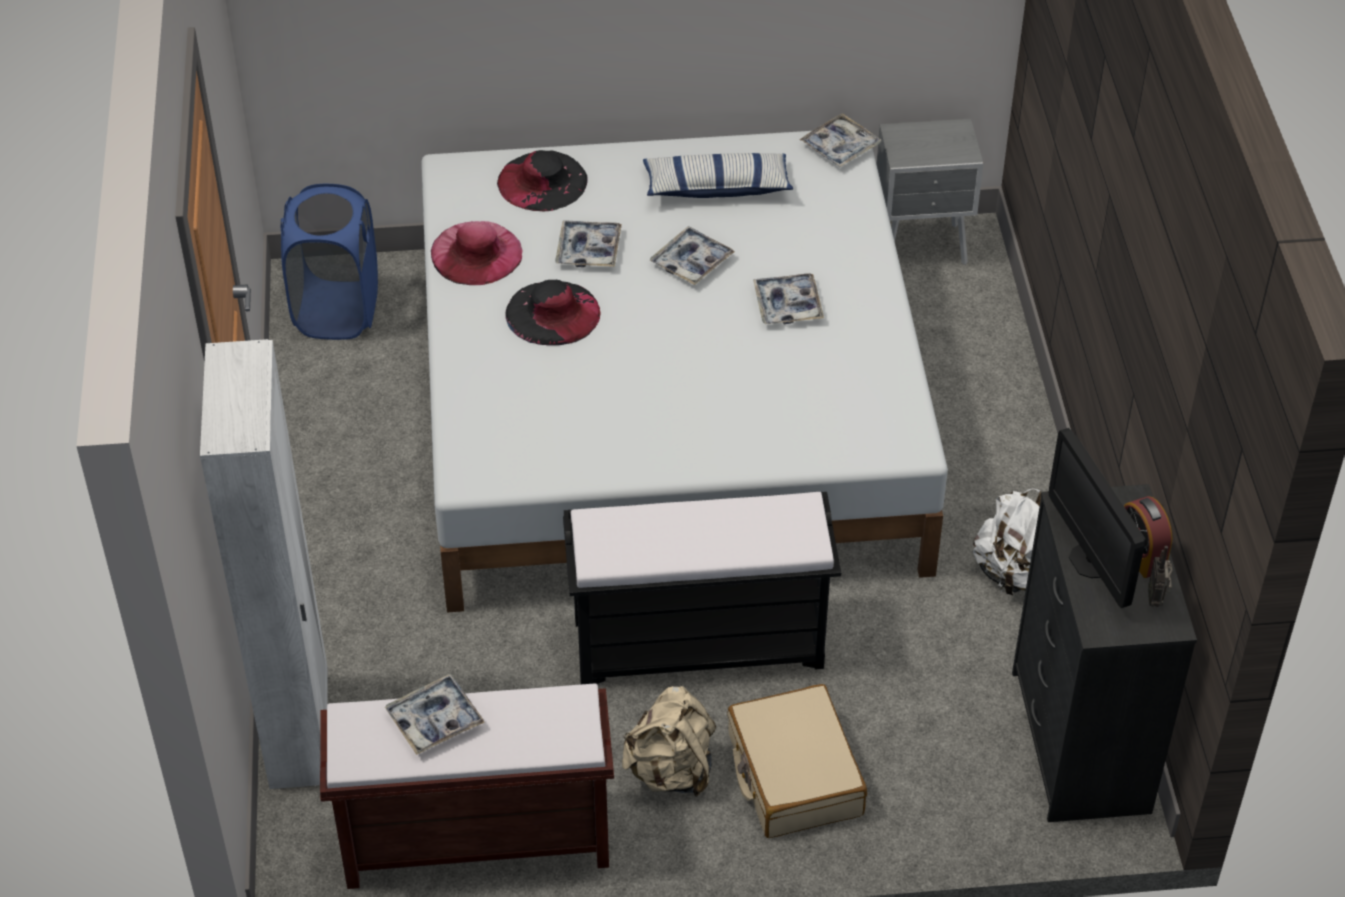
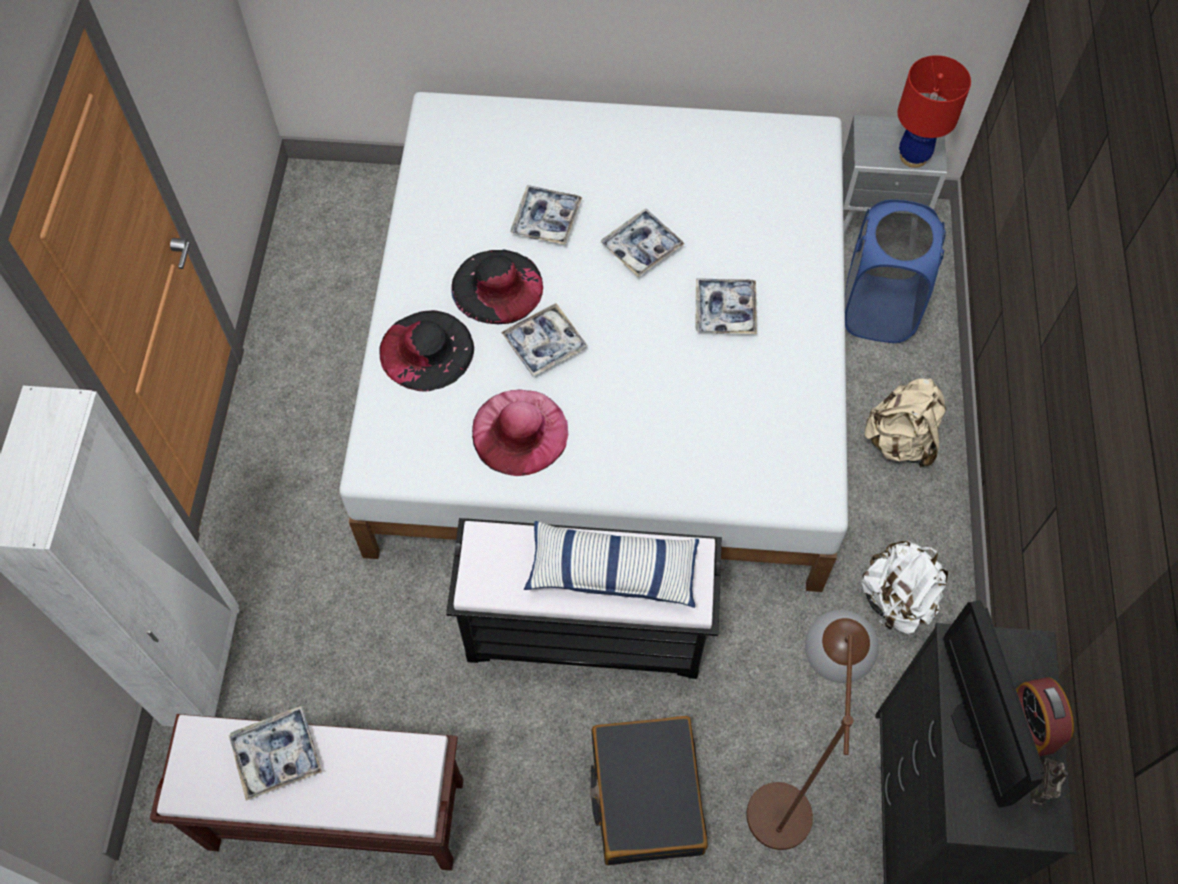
camera: 10 degrees right, 15 degrees up
blue laundry basket [281,184,378,340] -> blue laundry basket moved to [845,199,945,343]
pink hat [431,221,523,285] -> pink hat moved to [472,389,568,476]
black hat [497,150,588,211] -> black hat moved to [379,310,474,391]
beige backpack [622,686,716,797] -> beige backpack moved to [865,378,946,467]
pillow [643,153,793,198] -> pillow moved to [524,521,699,608]
beige suitcase [727,684,867,838] -> black suitcase [590,716,708,865]
tray [799,113,881,167] -> tray moved to [501,303,588,377]
none -> brown floor lamp [746,610,879,850]
none -> red table lamp [898,55,971,168]

